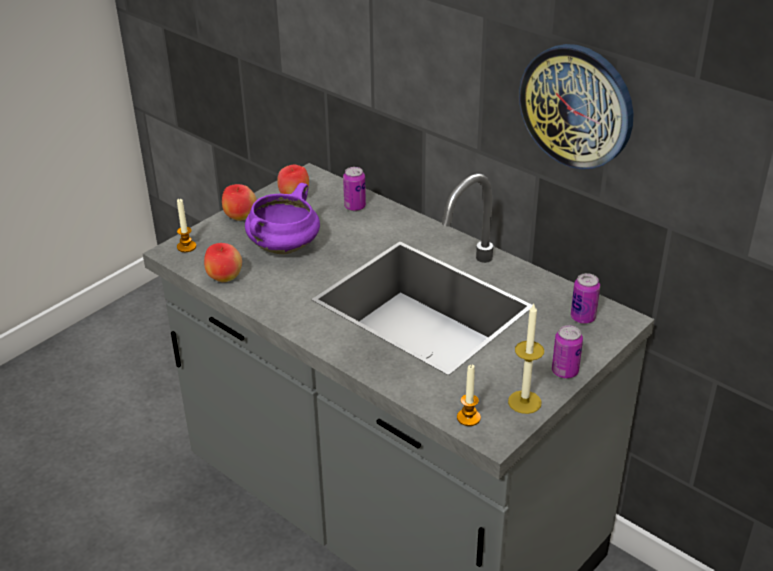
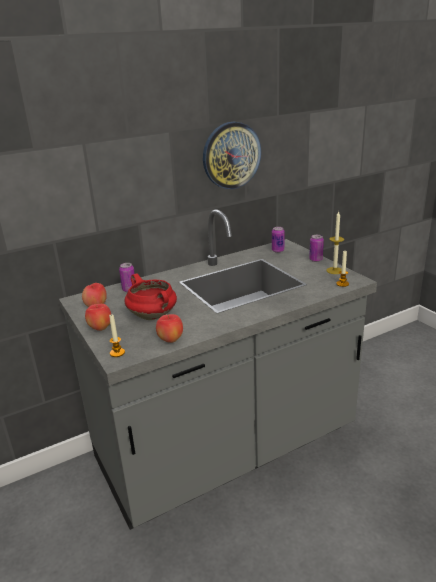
camera: 70 degrees left, 10 degrees down
purple cooking pot [245,183,320,254] -> red cooking pot [125,273,177,320]

